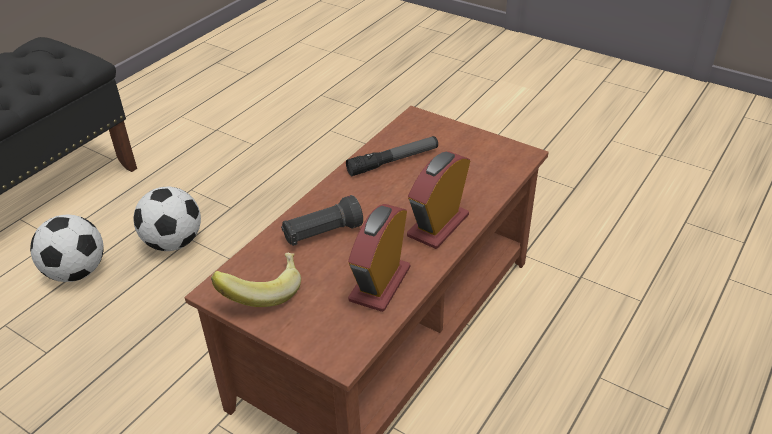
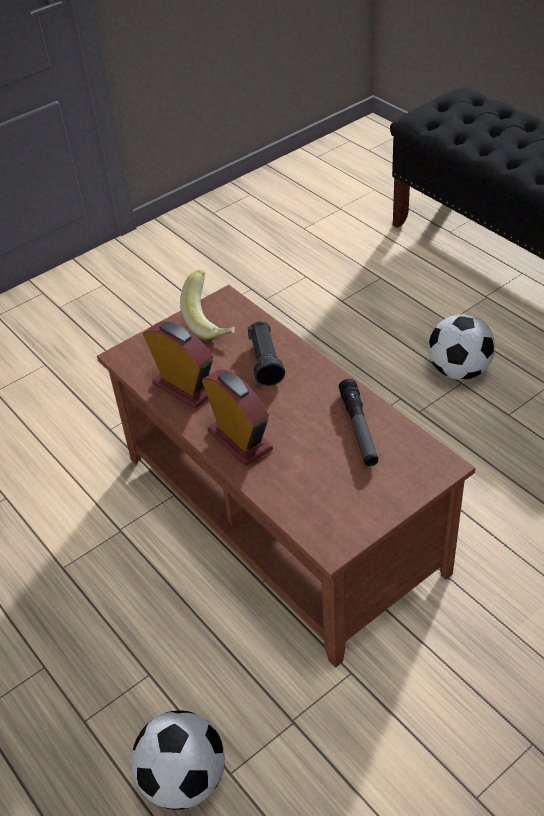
camera: 110 degrees right, 5 degrees up
football [30,215,104,282] -> football moved to [131,710,225,810]

